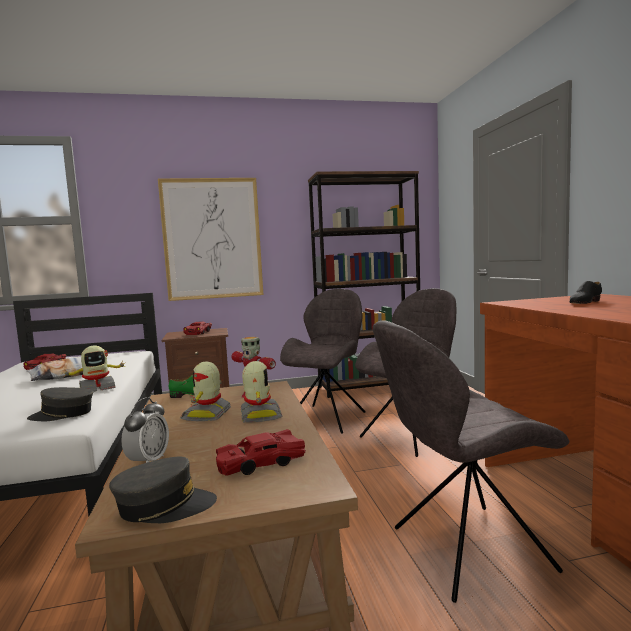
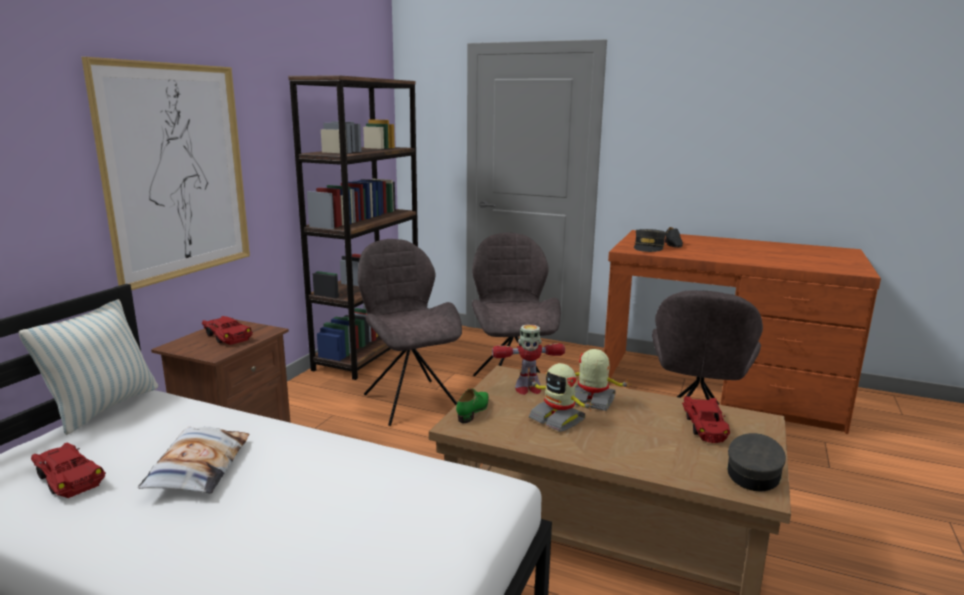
camera: 55 degrees left, 10 degrees up
grey cap [27,387,93,421] -> grey cap moved to [634,229,666,252]
toy robot [63,346,126,392] -> none
alarm clock [121,397,169,463] -> none
none -> pillow [18,299,158,435]

